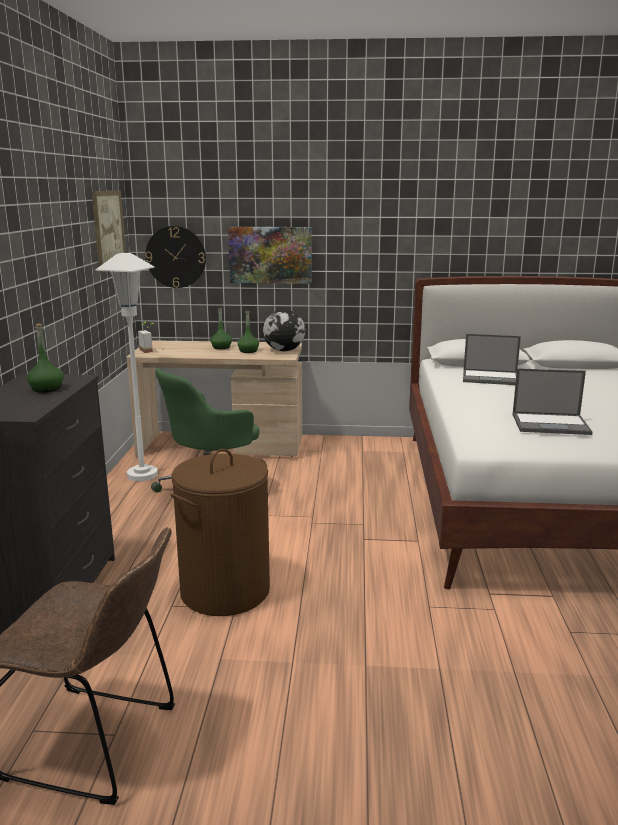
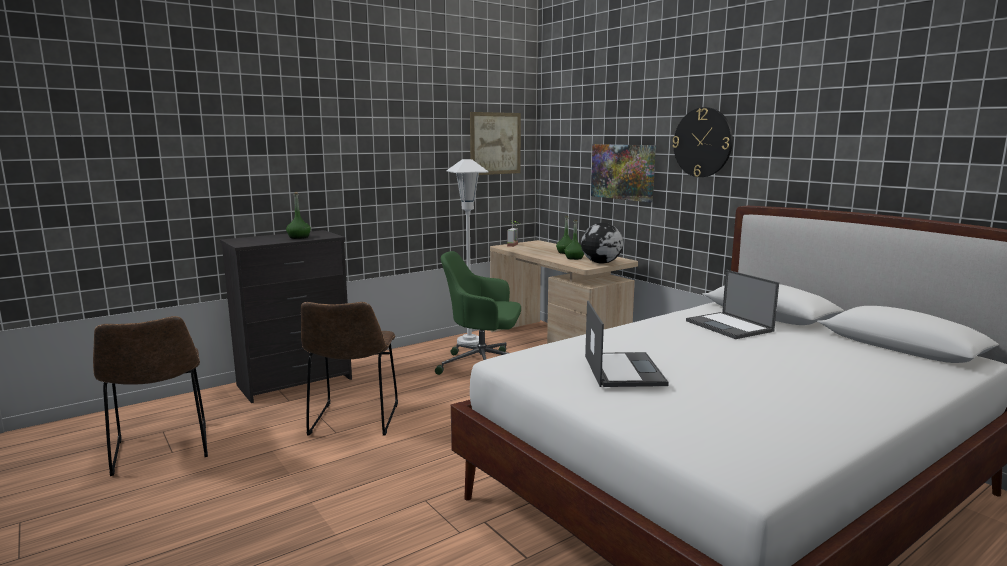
camera: 50 degrees right, 5 degrees down
wall clock [145,226,206,288] -> wall clock moved to [672,107,733,177]
brown laundry basket [170,449,270,616] -> brown chair [301,302,398,436]
laptop [513,368,592,435] -> laptop turned 150 degrees counterclockwise [585,301,669,387]

